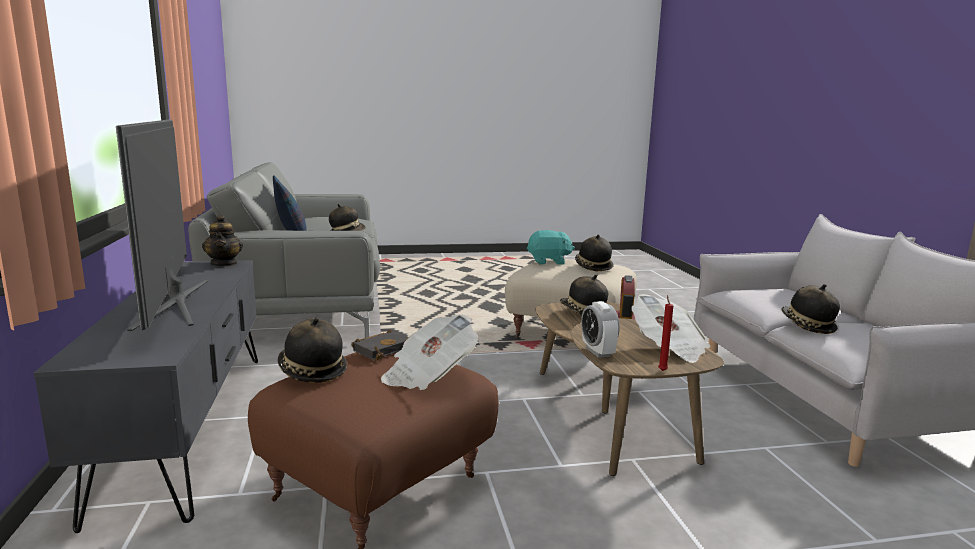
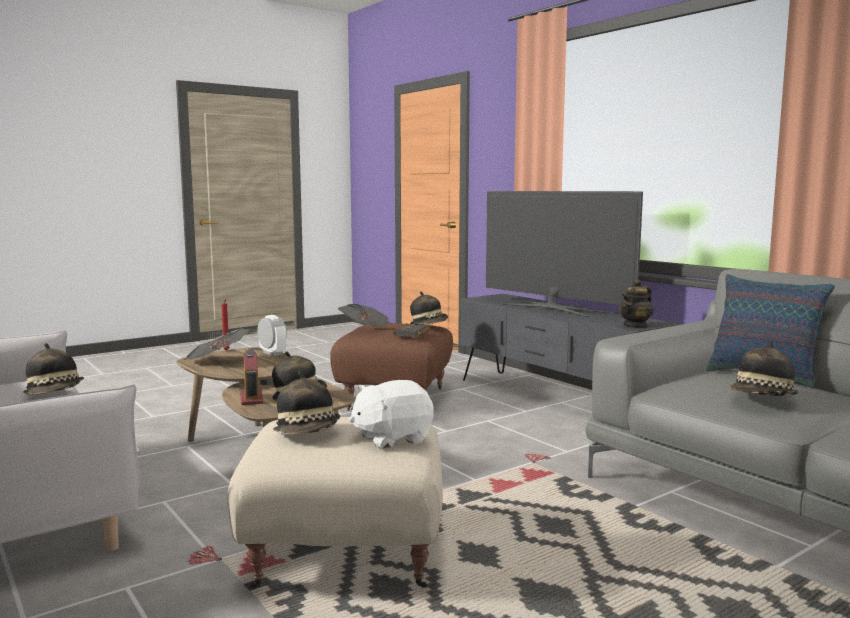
camera: 155 degrees right, 5 degrees down
teapot [202,215,243,266] -> teapot turned 90 degrees counterclockwise [619,279,654,329]
turquoise plush toy [527,230,575,265] -> white plush toy [349,380,434,449]

